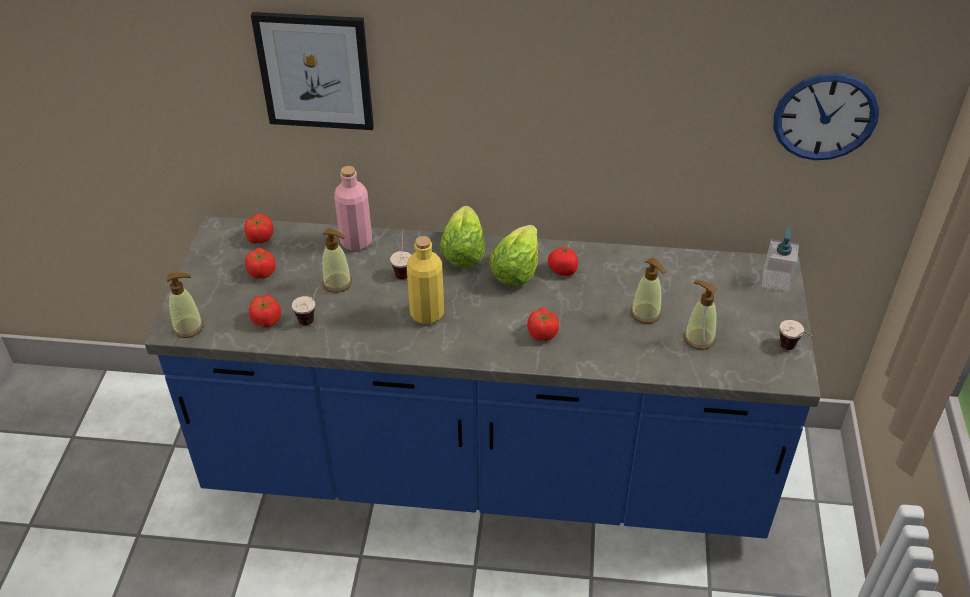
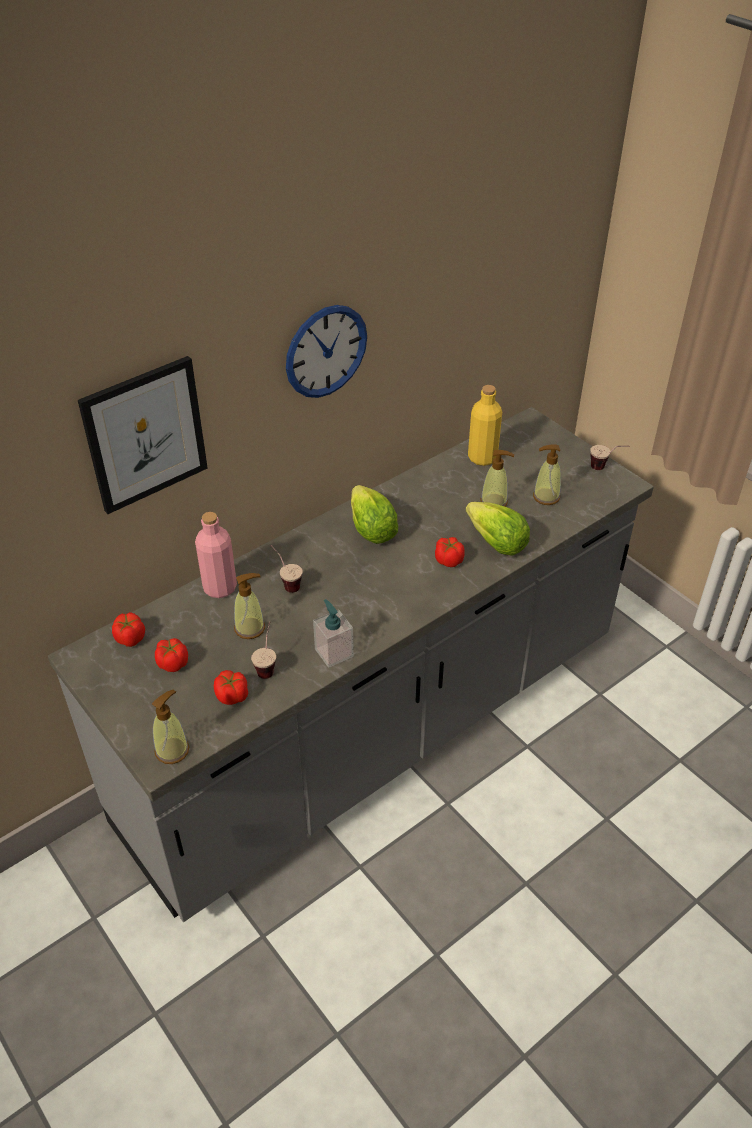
camera: 45 degrees left, 0 degrees up
blue counter [145,216,821,539] -> grey counter [48,407,654,922]
yellow bottle [407,236,444,324] -> yellow bottle moved to [468,385,502,466]
lettuce [440,206,485,267] -> lettuce moved to [466,502,530,556]
tomato [548,246,578,276] -> none
soap dispenser [762,226,799,291] -> soap dispenser moved to [313,599,354,668]
wall clock [773,73,879,160] -> wall clock moved to [286,305,367,398]

